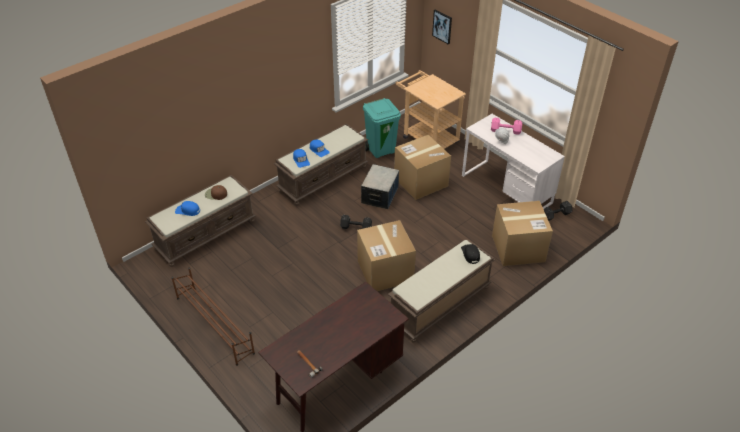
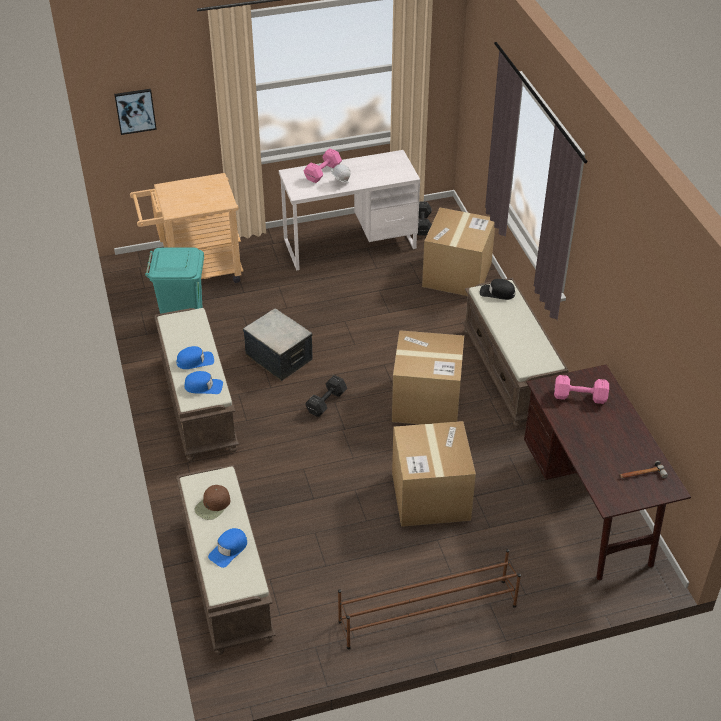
camera: 65 degrees left, 0 degrees up
cardboard box [394,135,451,200] -> cardboard box moved to [392,421,476,527]
none -> pink dumbbell [554,375,609,404]

